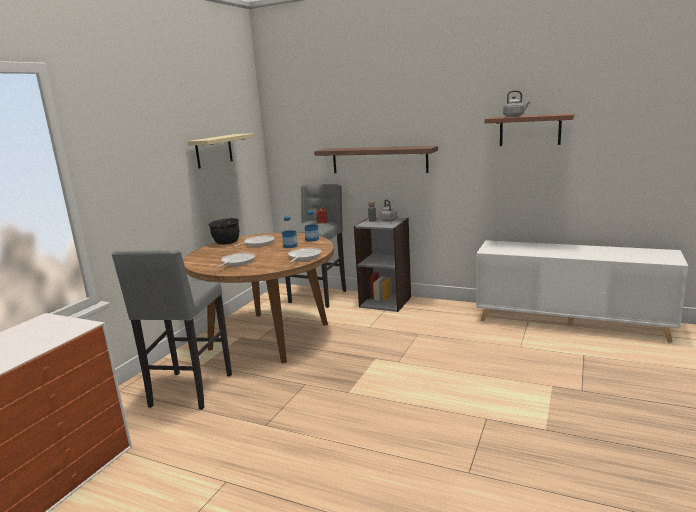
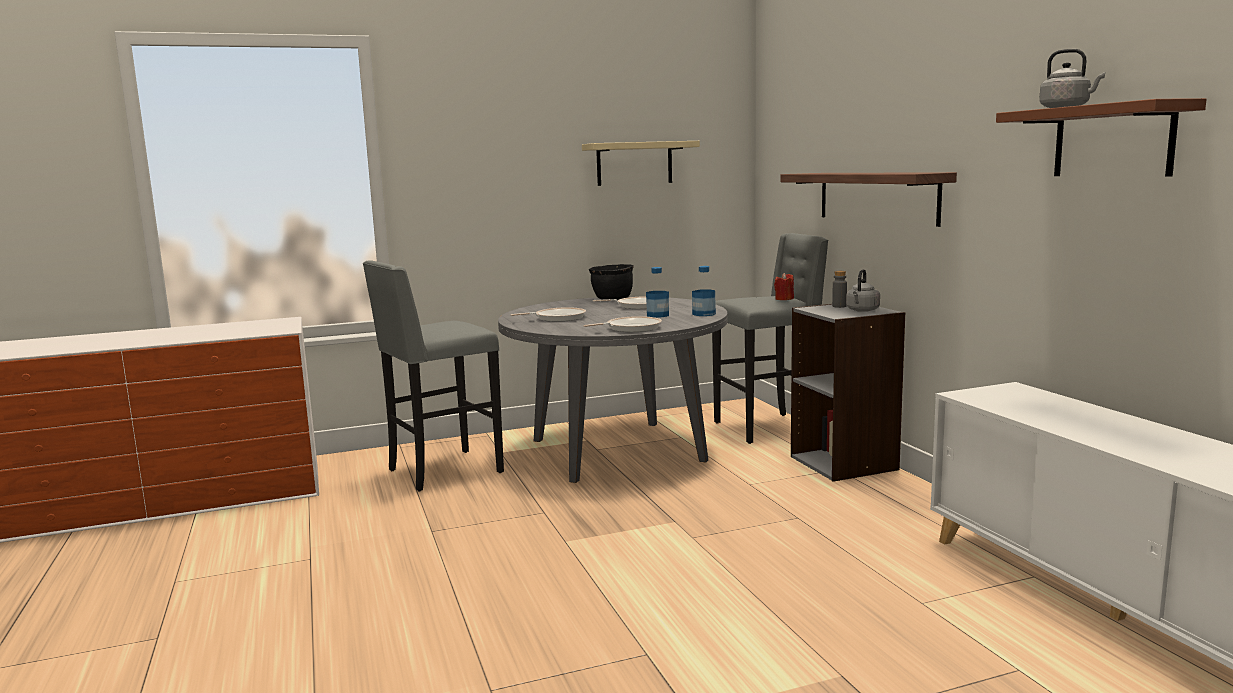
camera: 45 degrees right, 5 degrees down
brown dining table [183,233,334,363] -> grey dining table [498,296,727,483]

